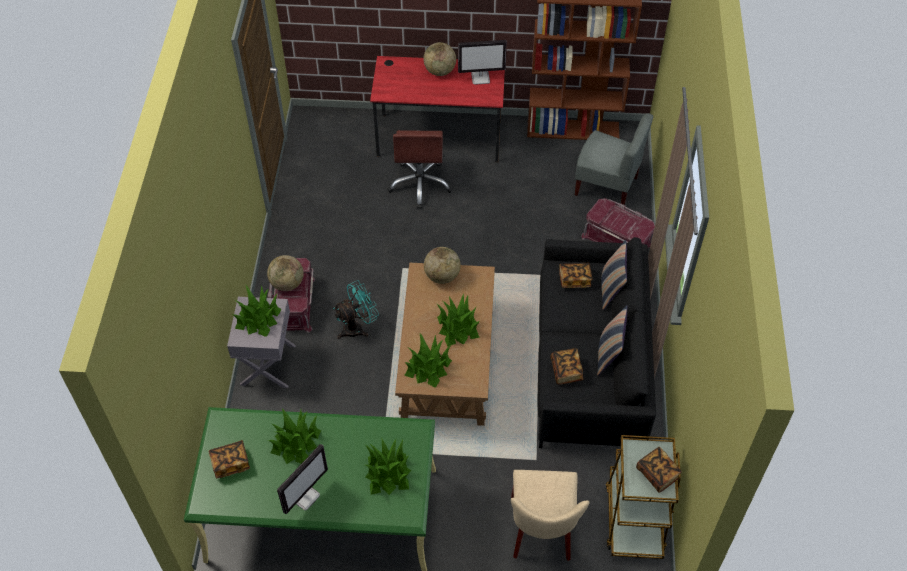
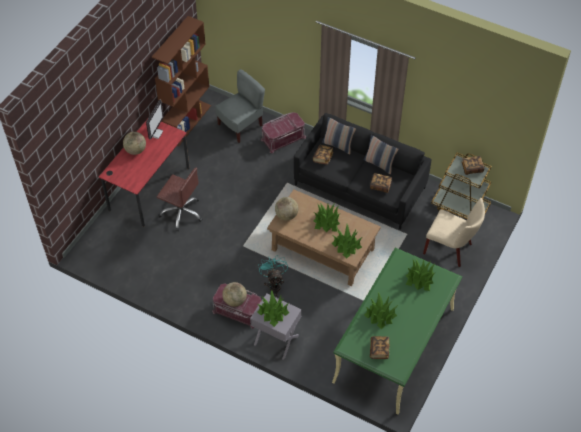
camera: 65 degrees left, 0 degrees up
monitor [277,444,328,514] -> none

